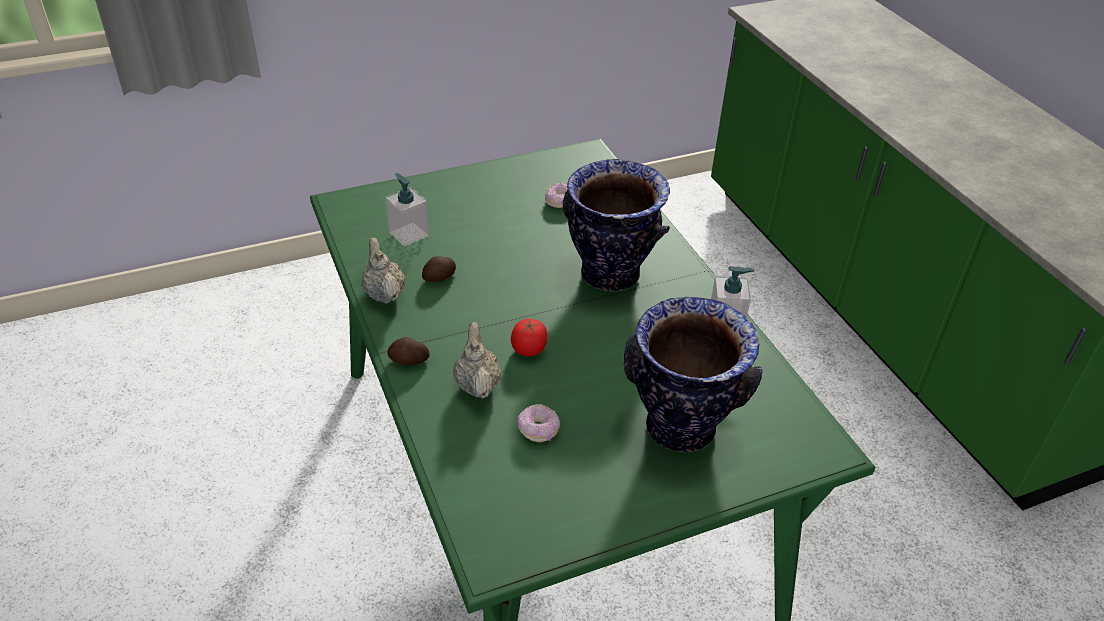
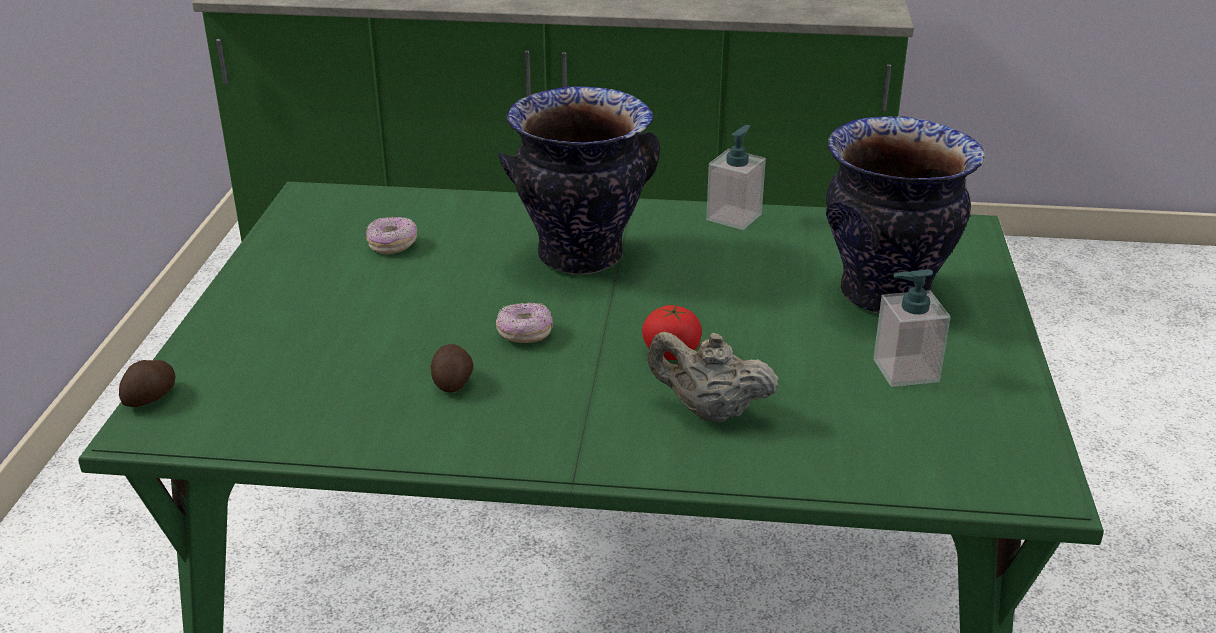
camera: 60 degrees left, 10 degrees down
beige teapot [361,237,405,304] -> none
soap dispenser [385,173,429,247] -> soap dispenser moved to [873,269,950,387]
potato [388,337,429,365] -> potato moved to [119,360,175,407]
donut [517,404,560,442] -> donut moved to [496,303,553,343]

